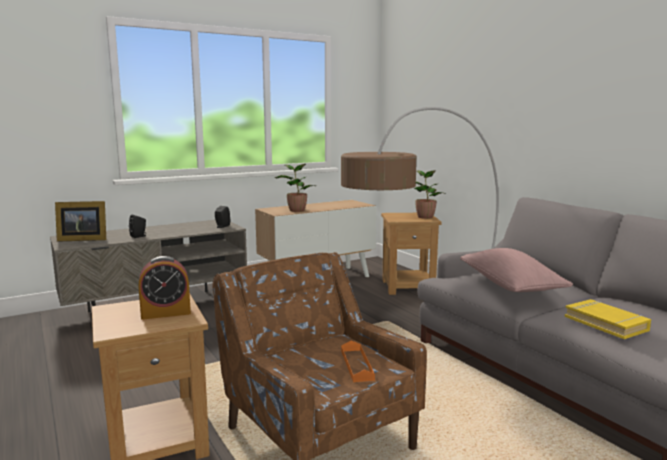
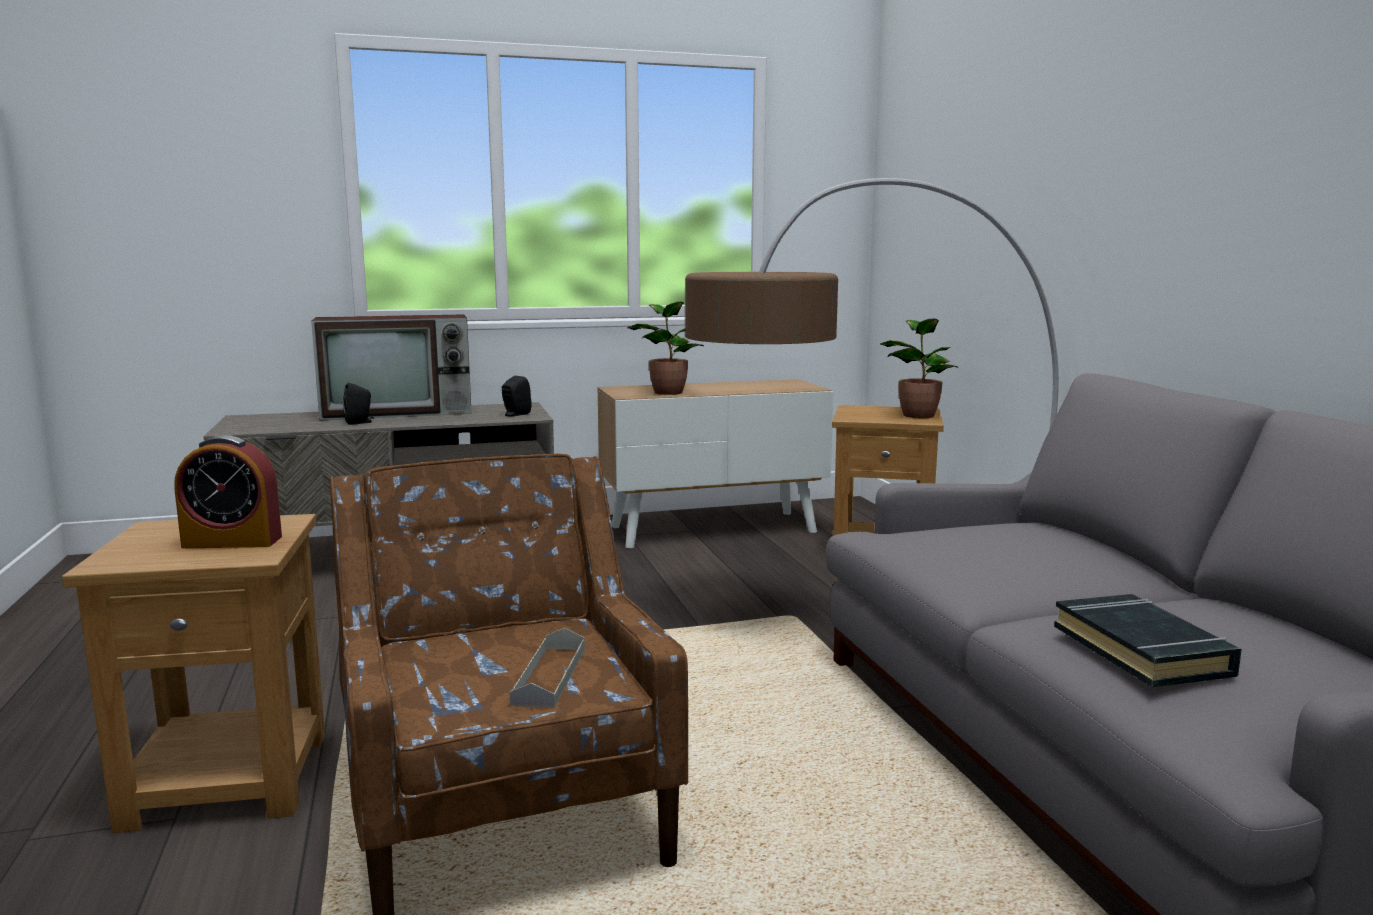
camera: 15 degrees right, 0 degrees up
picture frame [55,201,106,242] -> none
orange tray [341,341,375,382] -> grey tray [510,628,585,708]
pink pillow [460,248,573,292] -> none
yellow book [565,299,651,339] -> black book [1054,594,1242,687]
none -> television [311,314,472,421]

